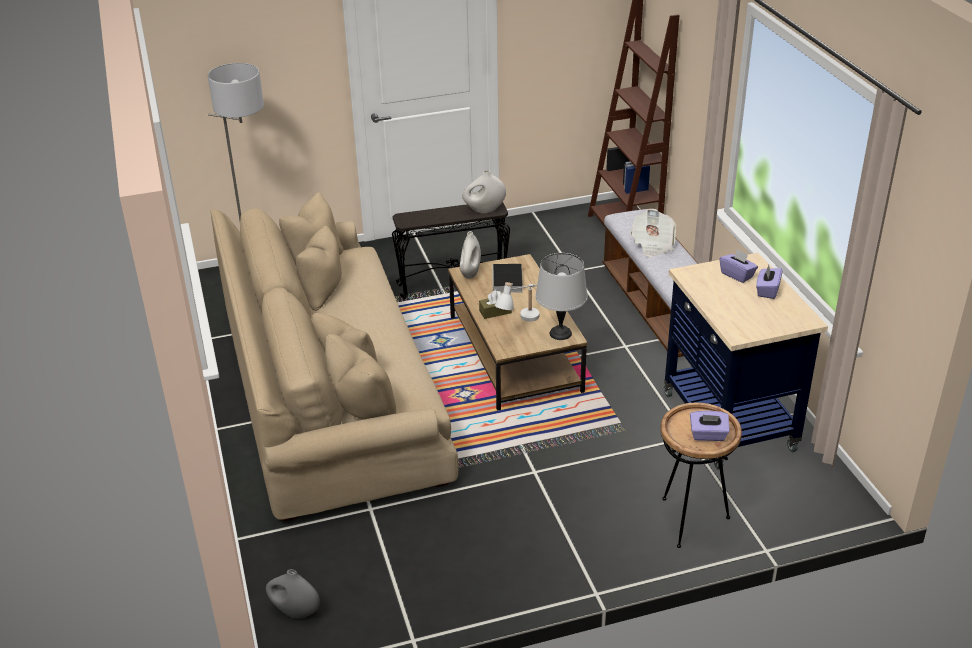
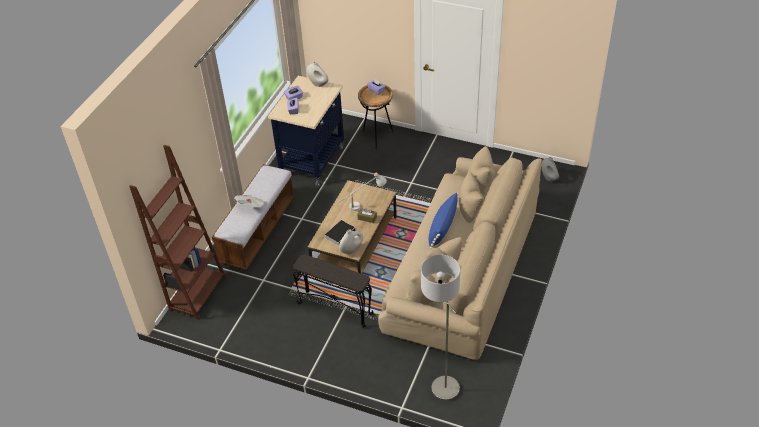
camera: 140 degrees left, 10 degrees up
white vase [462,170,506,213] -> white vase moved to [307,61,329,87]
grey table lamp [535,253,588,340] -> none
none -> blue pillow [429,193,458,249]

